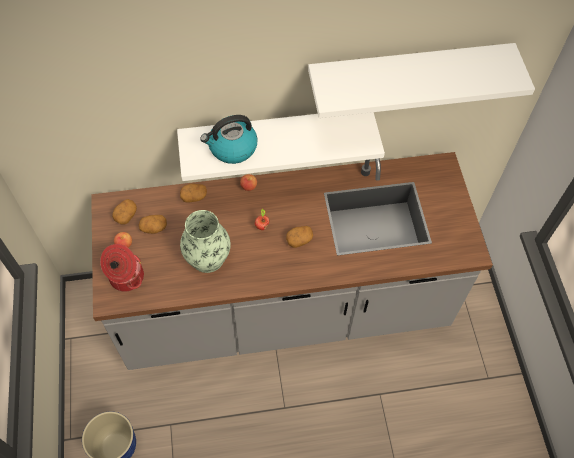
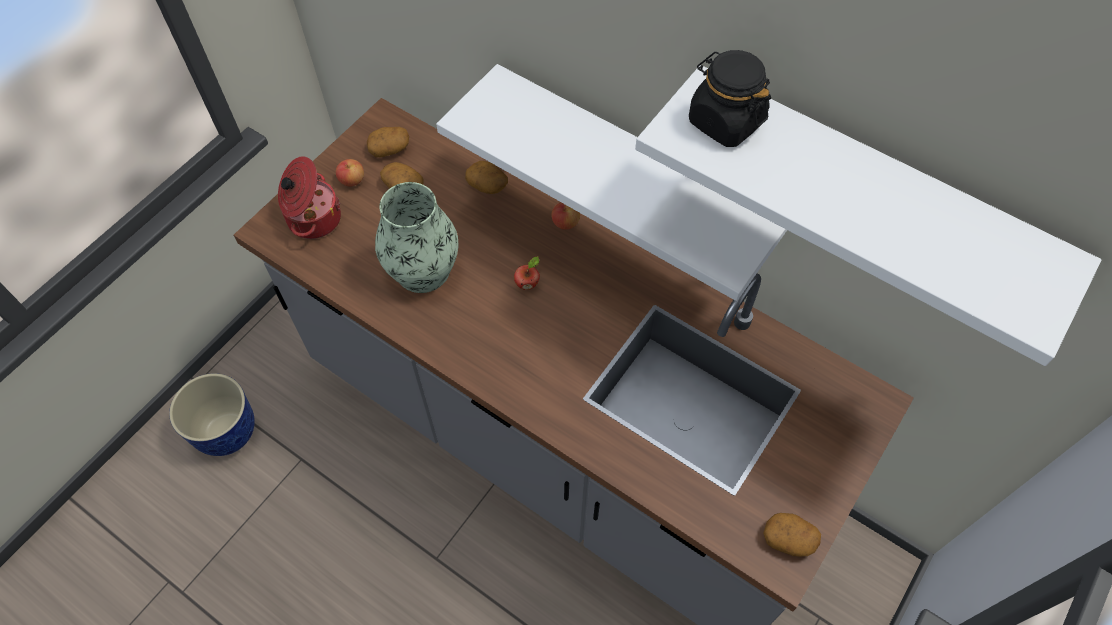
camera: 45 degrees right, 0 degrees up
kettle [200,115,258,164] -> none
potato [286,226,313,248] -> potato moved to [763,513,821,557]
none -> black jar [689,50,771,147]

